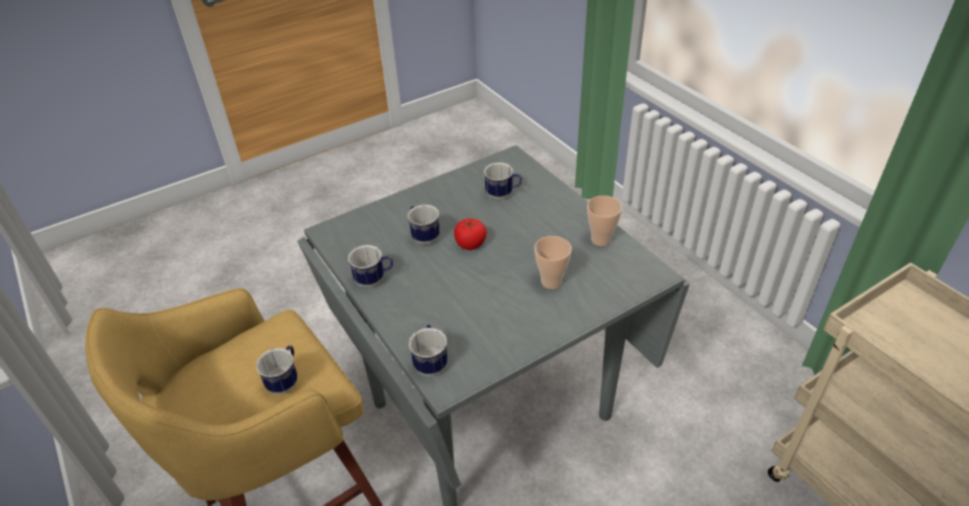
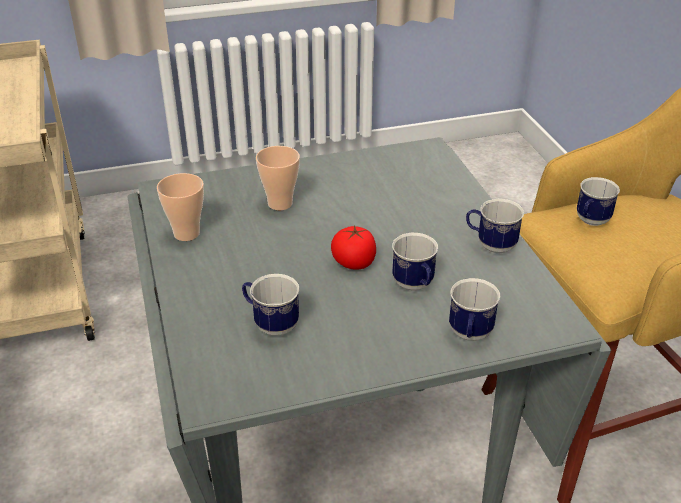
camera: 165 degrees left, 5 degrees down
mug [409,324,448,376] -> mug moved to [449,278,500,341]

